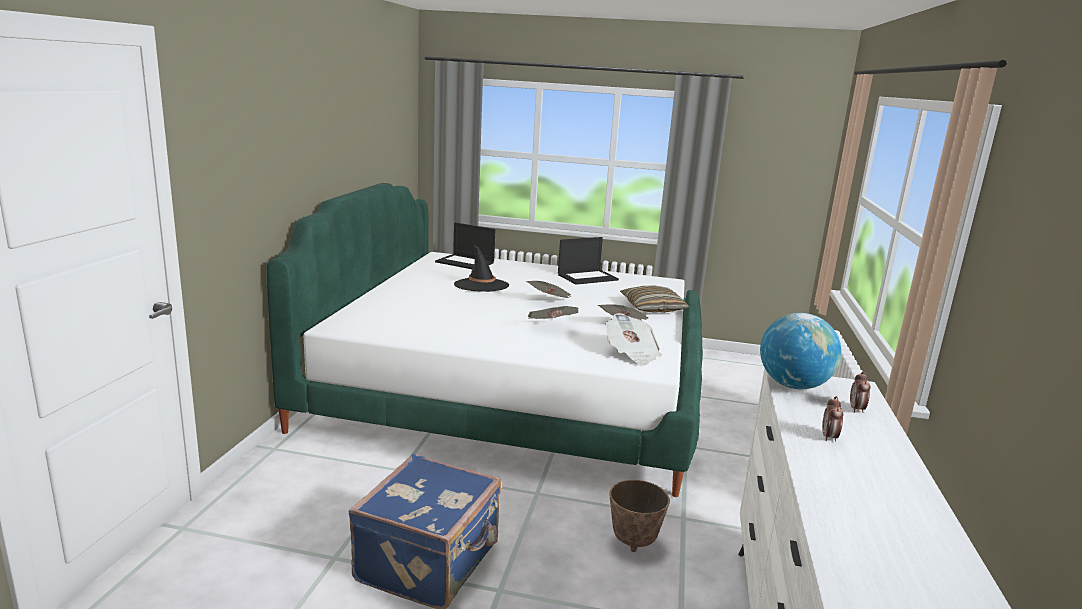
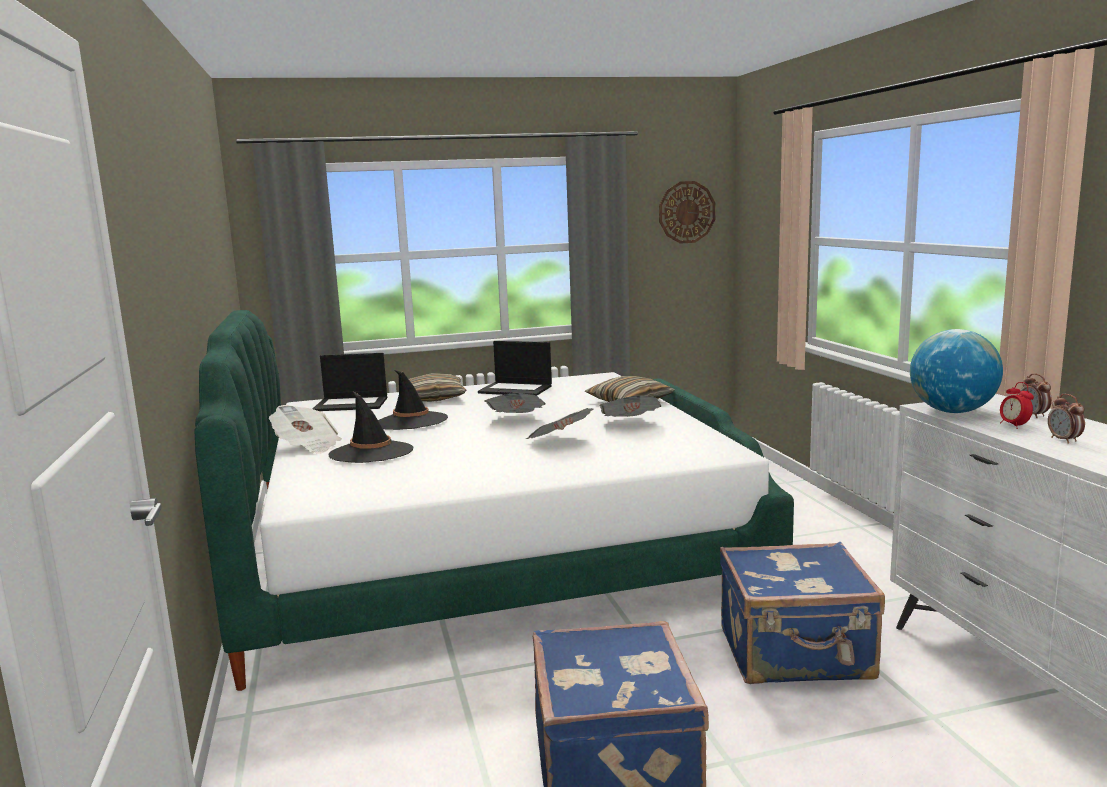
camera: 25 degrees left, 5 degrees down
laptop [558,237,619,285] -> laptop turned 75 degrees clockwise [478,341,552,396]
newspaper [605,313,662,366] -> newspaper moved to [269,405,342,453]
planter [609,480,670,552] -> blue suitcase [720,542,885,684]
none -> black hat [329,392,413,463]
none -> pillow [409,373,466,402]
none -> wall clock [659,181,715,244]
none -> alarm clock [1000,382,1034,429]

